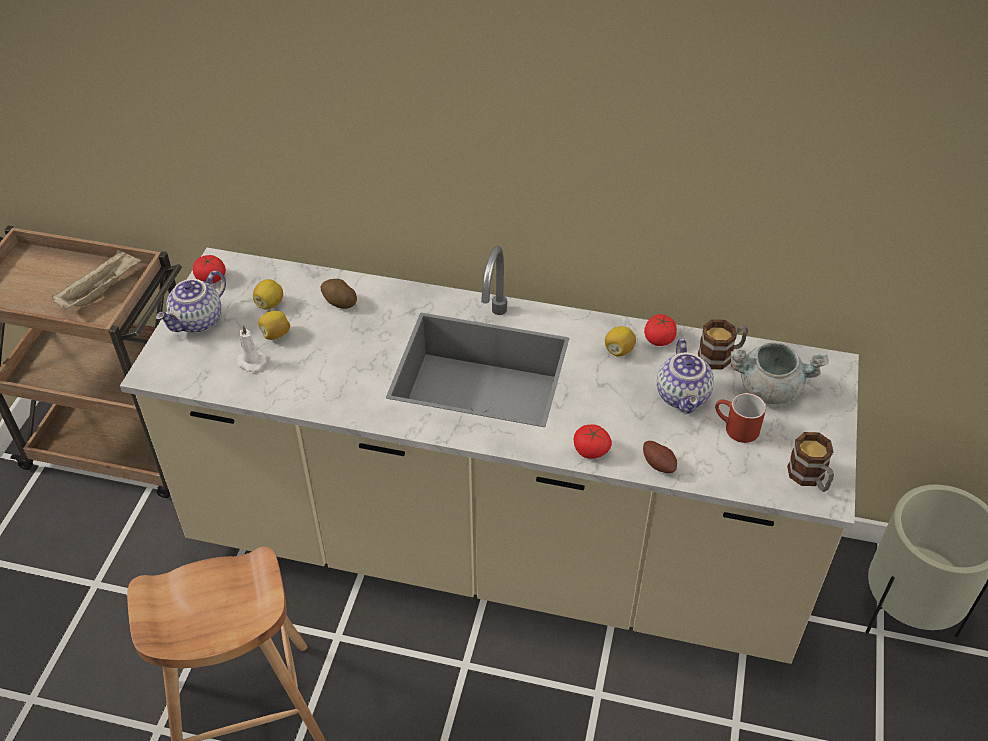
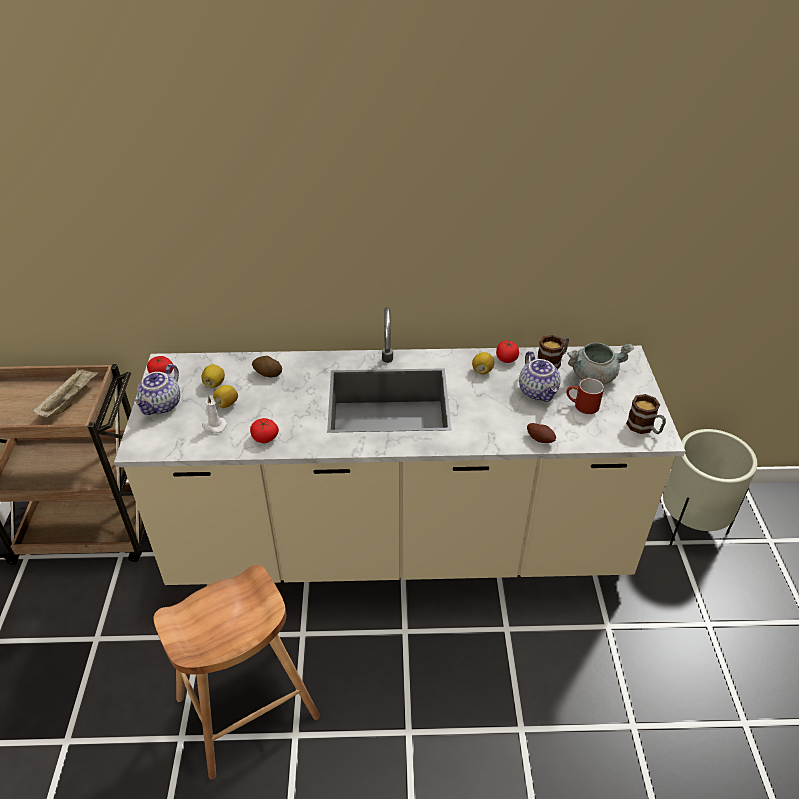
camera: 15 degrees left, 5 degrees down
tomato [574,425,612,459] -> tomato moved to [250,418,279,443]

